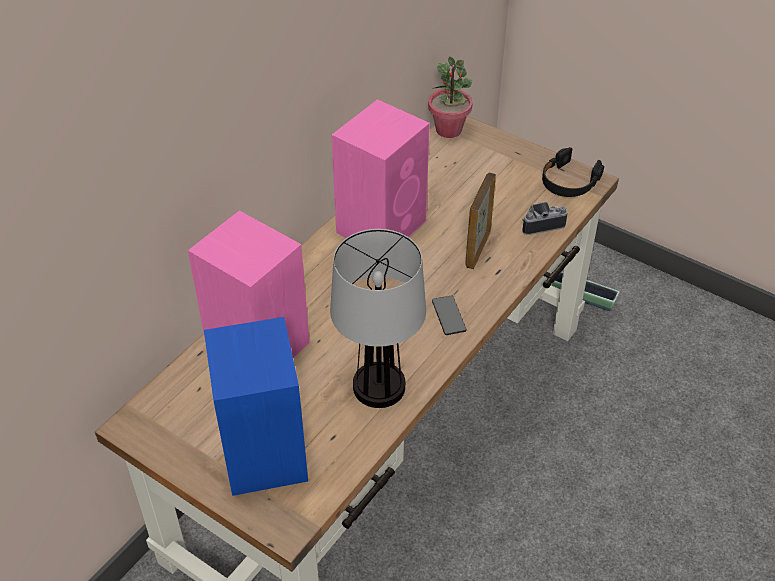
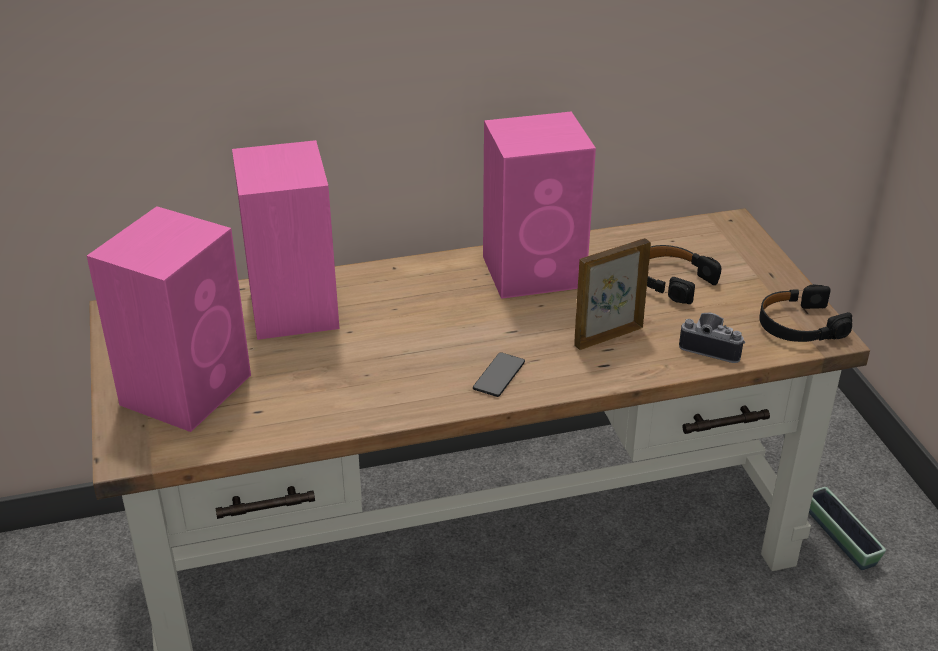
camera: 40 degrees right, 10 degrees down
blue speaker [204,317,308,496] -> pink speaker [87,206,251,432]
table lamp [330,229,426,408] -> none
potted plant [428,57,473,138] -> none
none -> black headphones [647,245,721,304]

